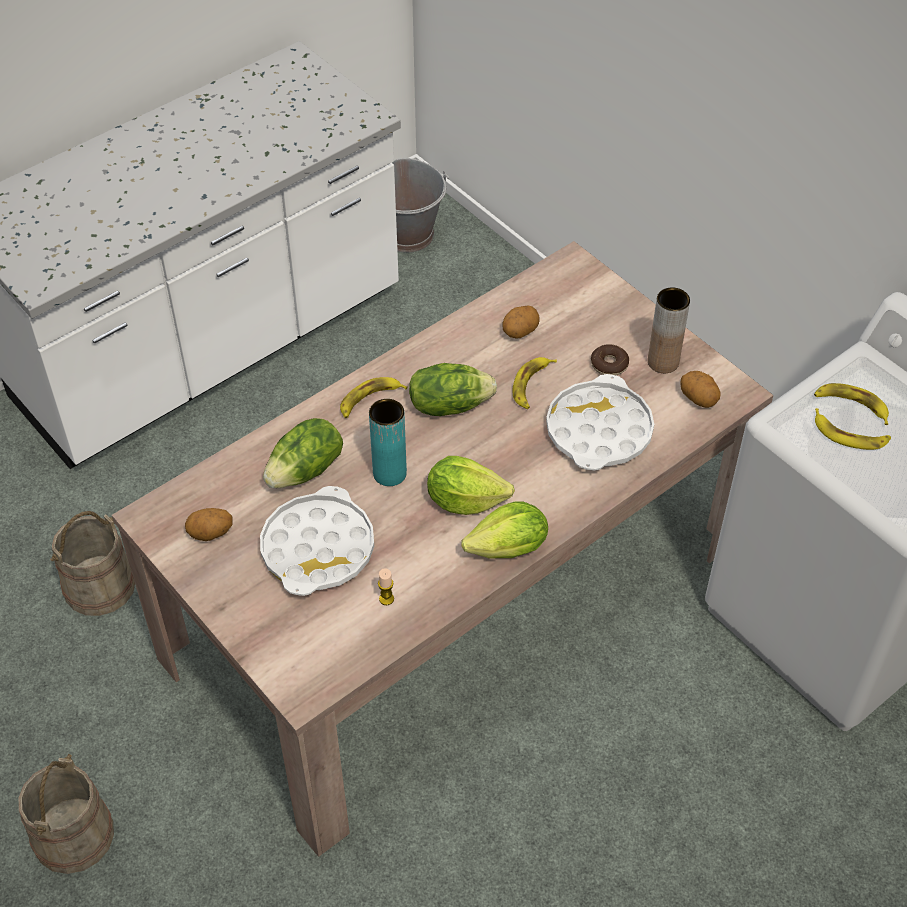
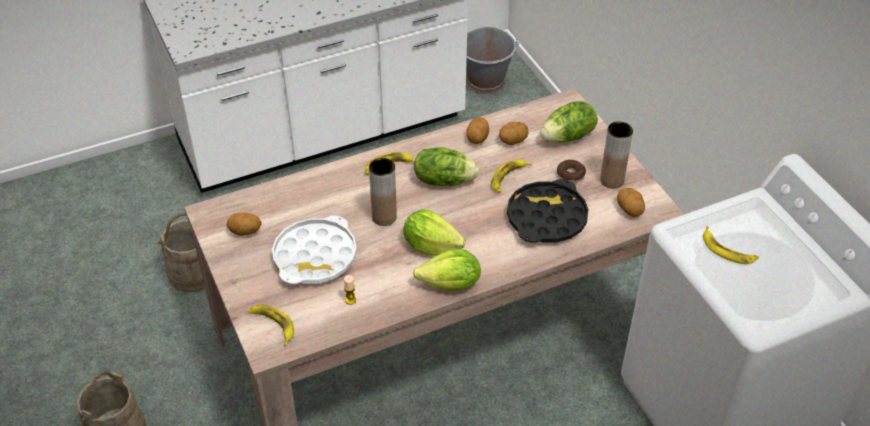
camera: 15 degrees right, 5 degrees down
lettuce [263,418,343,488] -> lettuce moved to [540,102,598,143]
turquoise vase [369,399,407,486] -> brown vase [369,158,397,226]
white tray [546,374,654,471] -> black tray [507,179,589,243]
banana [814,383,889,425] -> banana moved to [248,305,294,346]
none -> potato [466,117,489,144]

